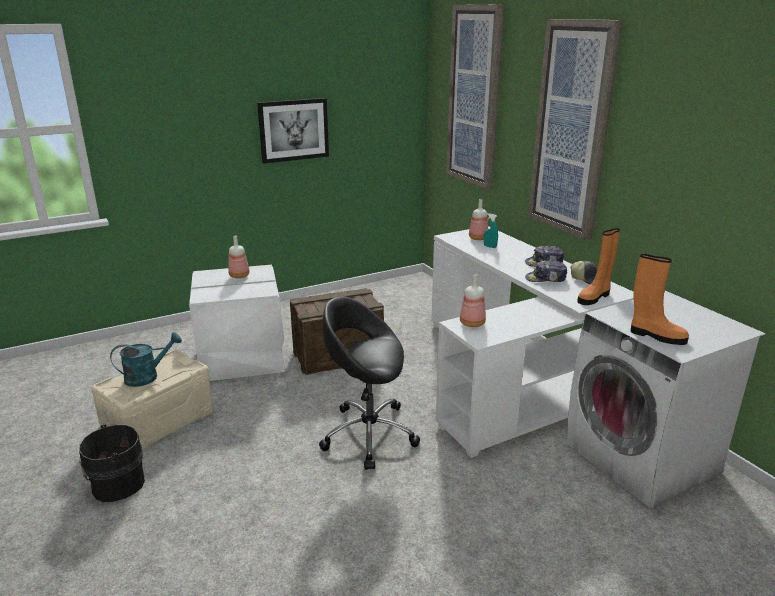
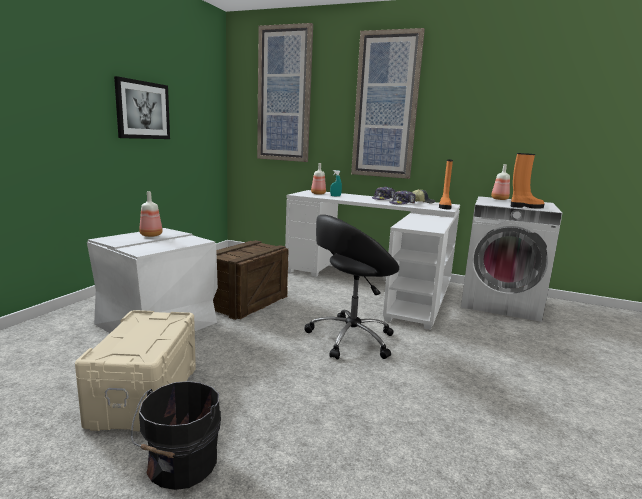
camera: 40 degrees left, 10 degrees down
turquoise watering can [110,332,182,387] -> none
bottle [460,274,486,327] -> bottle moved to [491,164,510,200]

